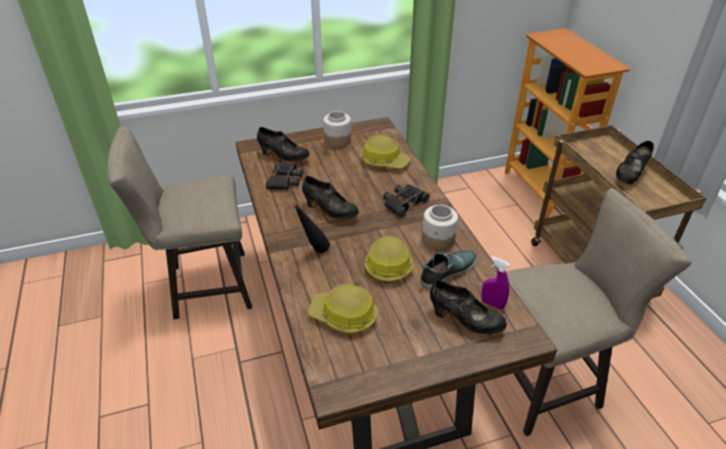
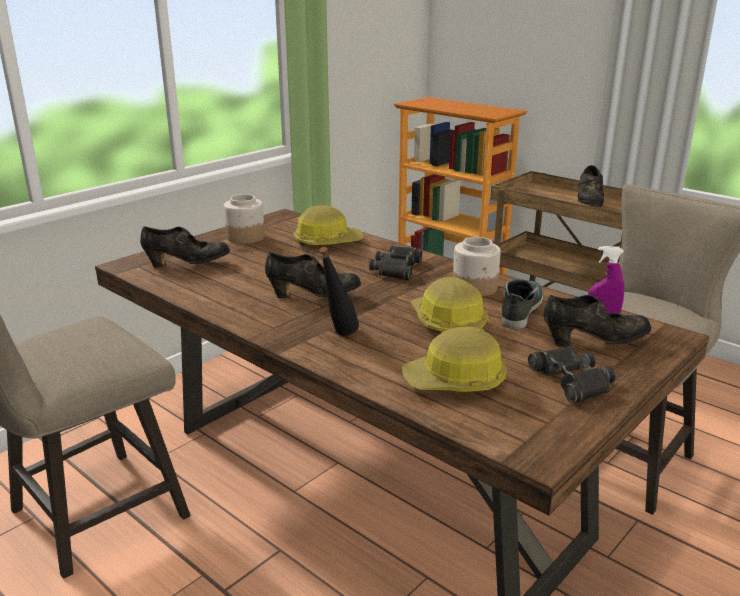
camera: 30 degrees left, 15 degrees down
black binoculars [266,161,304,190] -> black binoculars moved to [528,346,616,403]

